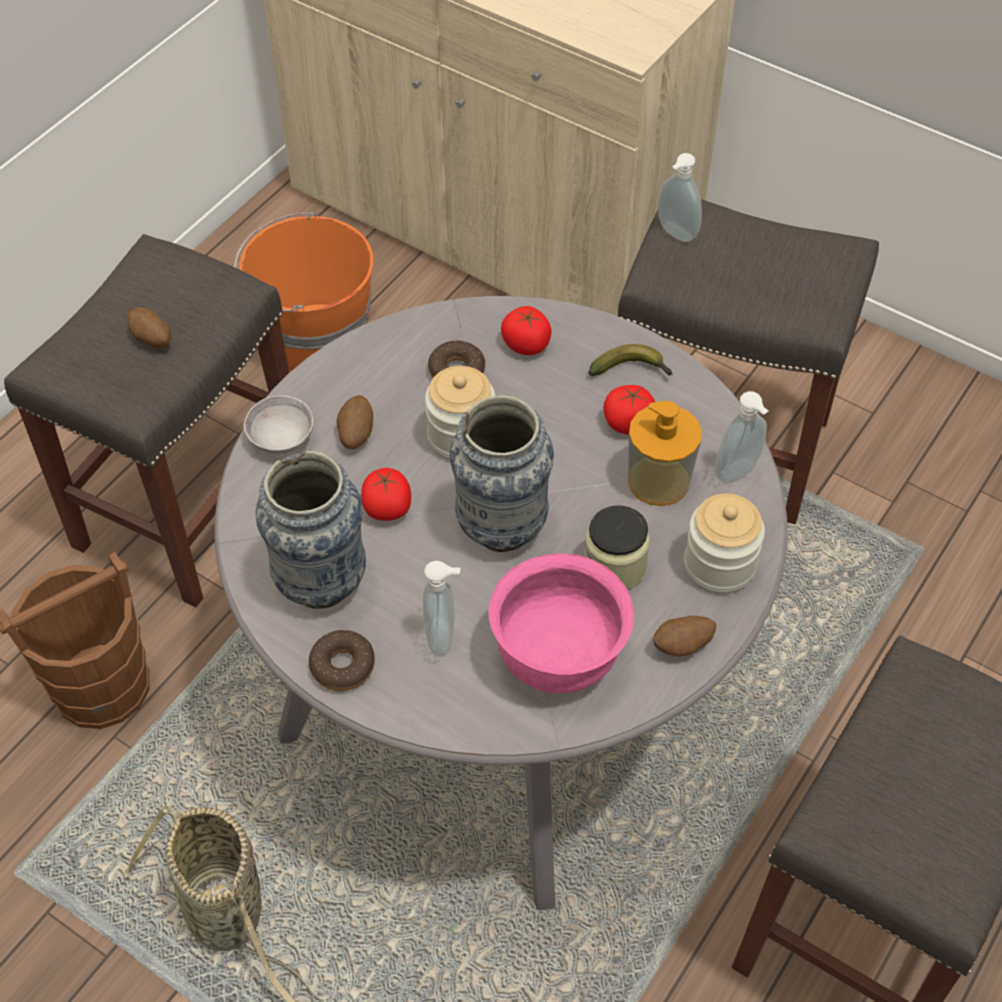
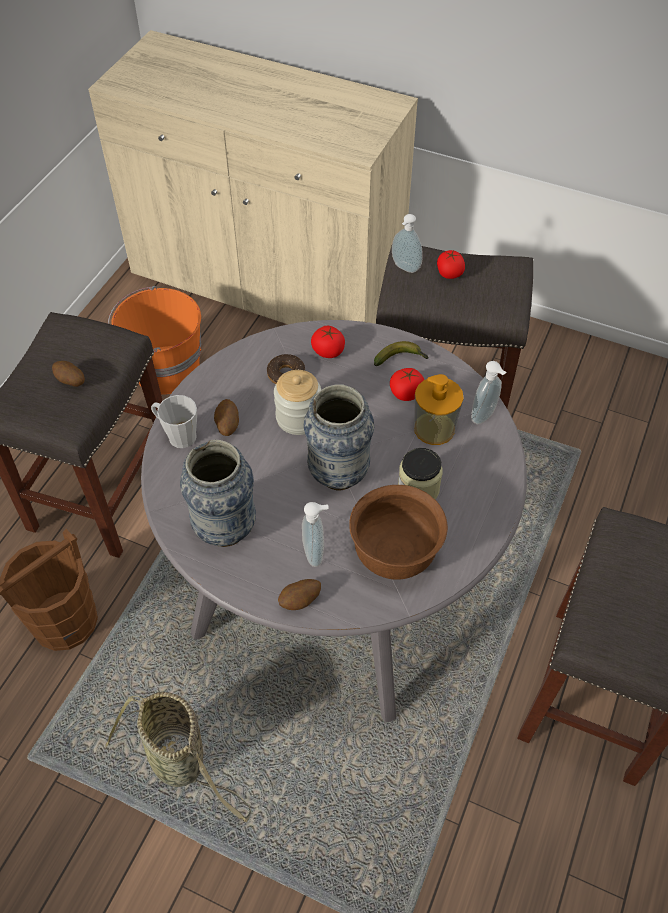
camera: 10 degrees left, 0 degrees up
grey bowl [243,395,314,454] -> grey mug [151,395,197,448]
donut [309,630,375,691] -> none
tomato [361,468,411,521] -> tomato moved to [437,250,465,279]
pink bowl [489,554,634,694] -> brown bowl [349,485,448,580]
potato [653,616,716,656] -> potato moved to [278,579,321,610]
jar [684,494,765,595] -> none

